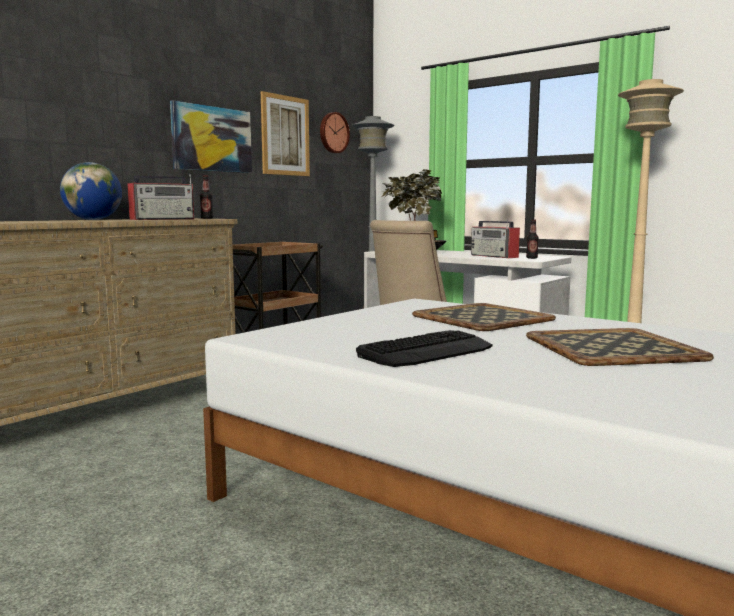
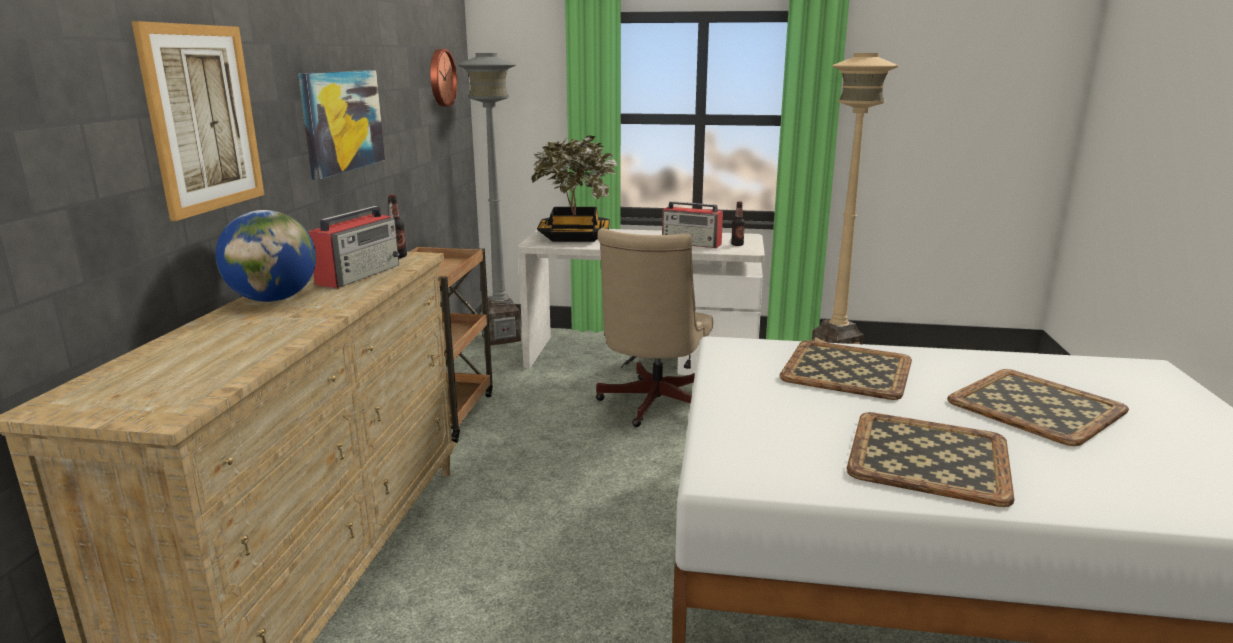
camera: 30 degrees left, 10 degrees up
picture [261,91,310,176] -> picture moved to [131,21,264,221]
keyboard [356,330,493,367] -> tray [846,412,1014,507]

